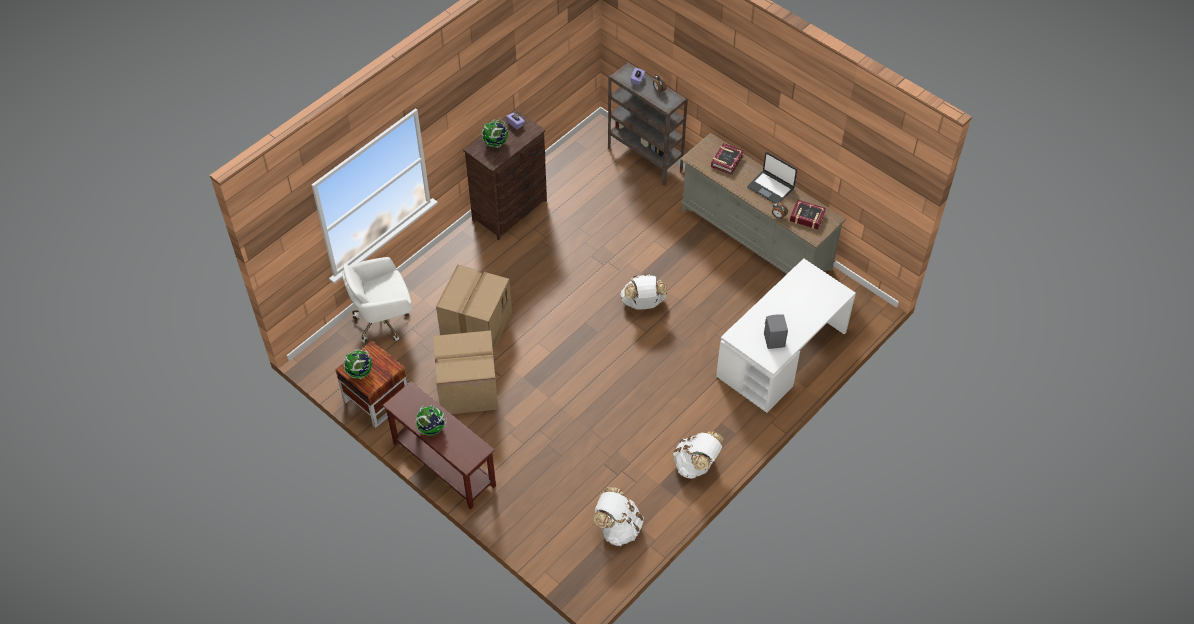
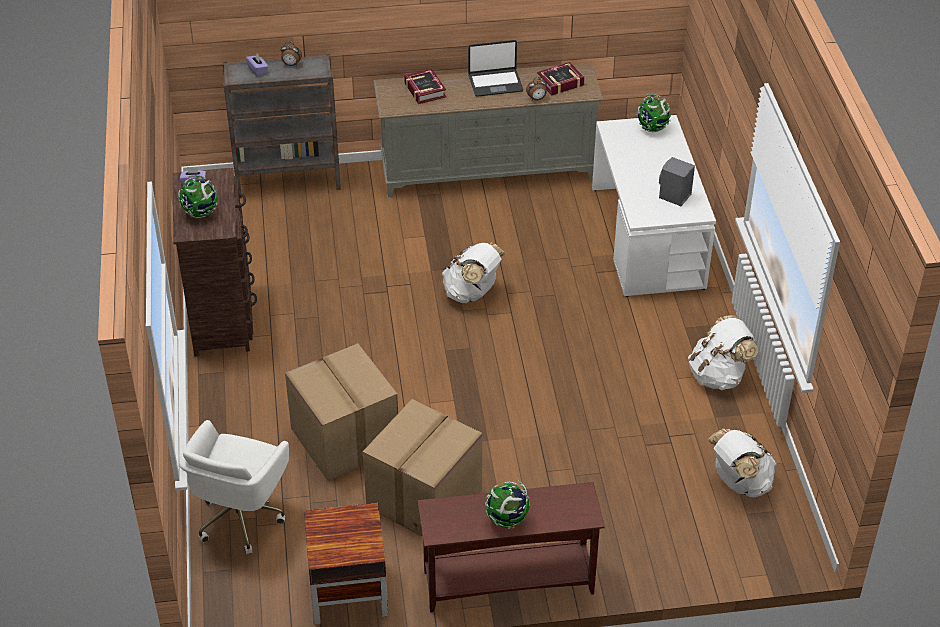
camera: 50 degrees left, 10 degrees down
globe [344,348,372,379] -> globe moved to [636,94,671,132]

